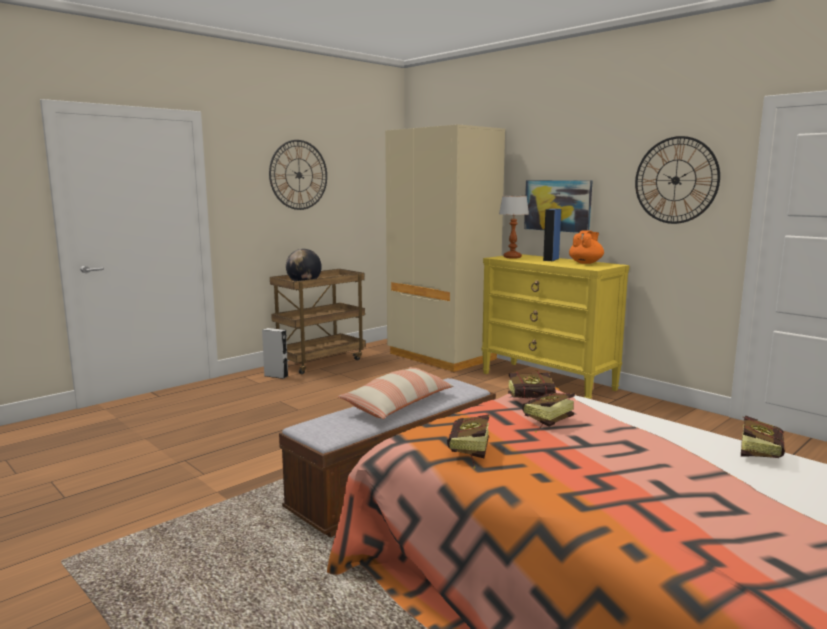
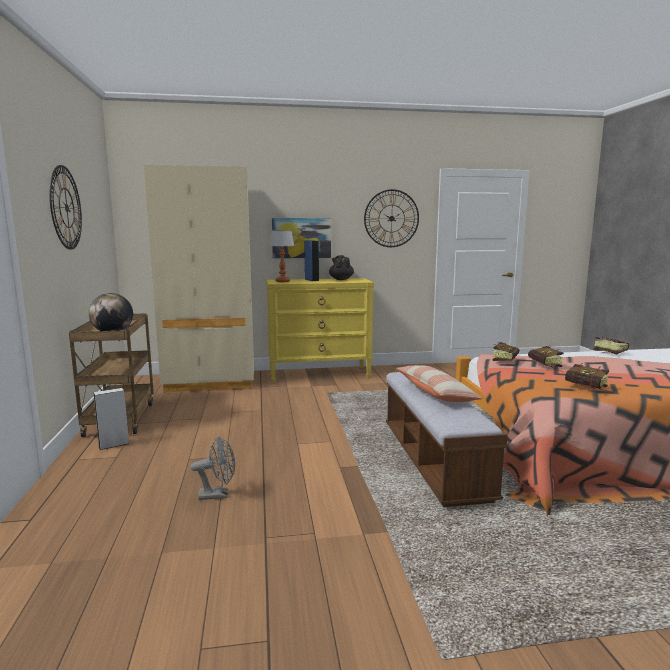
camera: 55 degrees left, 0 degrees up
orange teapot [569,230,604,264] -> black teapot [329,255,354,280]
none -> grey fan [190,436,235,500]

